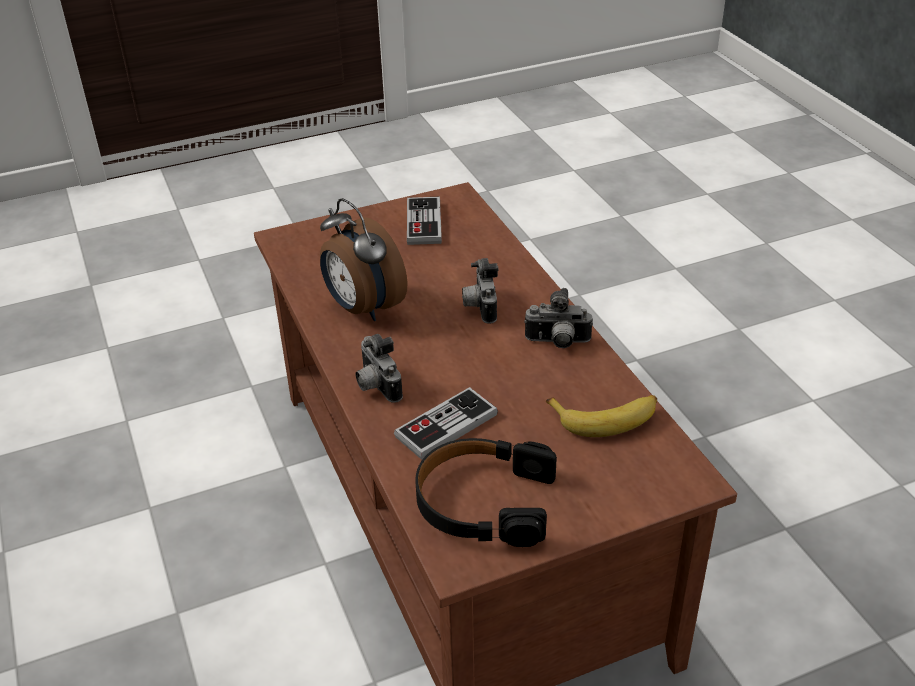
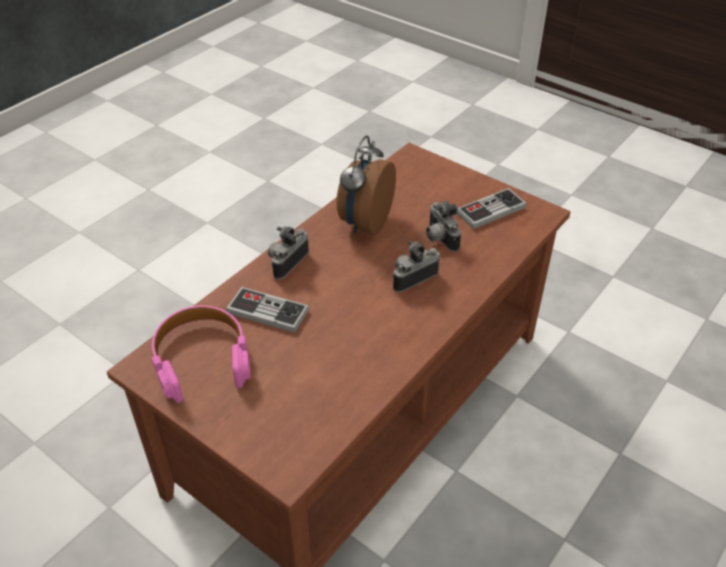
camera: 60 degrees right, 5 degrees up
black headphones [415,438,557,547] -> pink headphones [152,306,250,403]
camera [524,288,593,348] -> camera moved to [426,201,461,252]
banana [546,395,657,437] -> none

